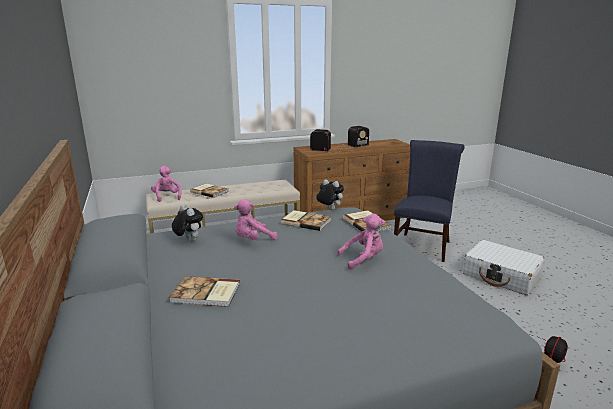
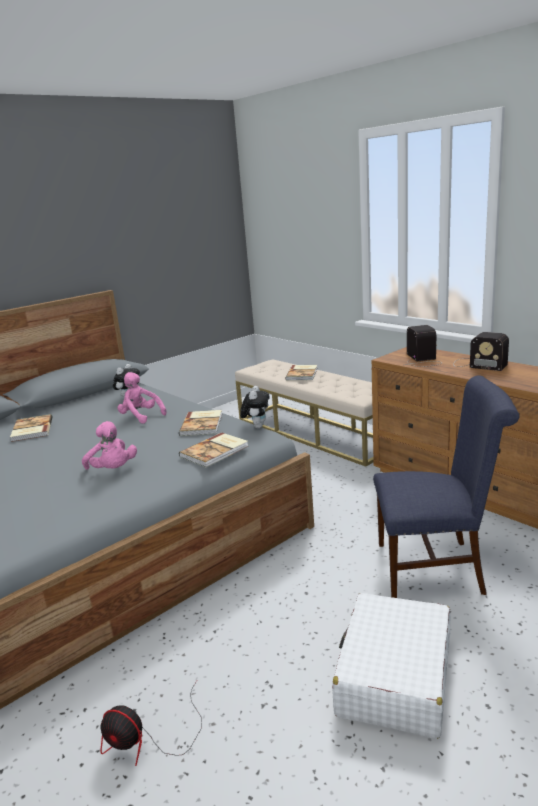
camera: 70 degrees right, 0 degrees up
pink plush toy [151,166,182,202] -> none

